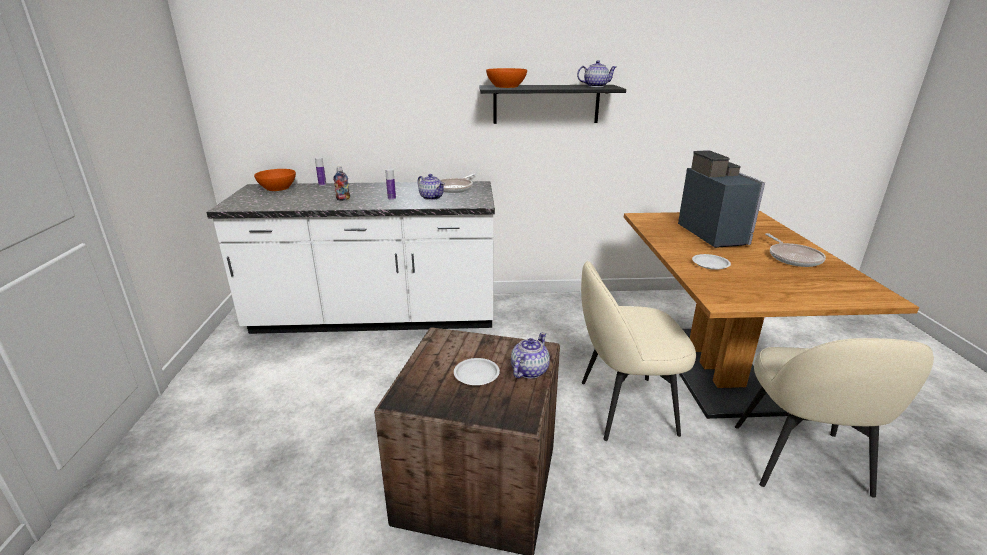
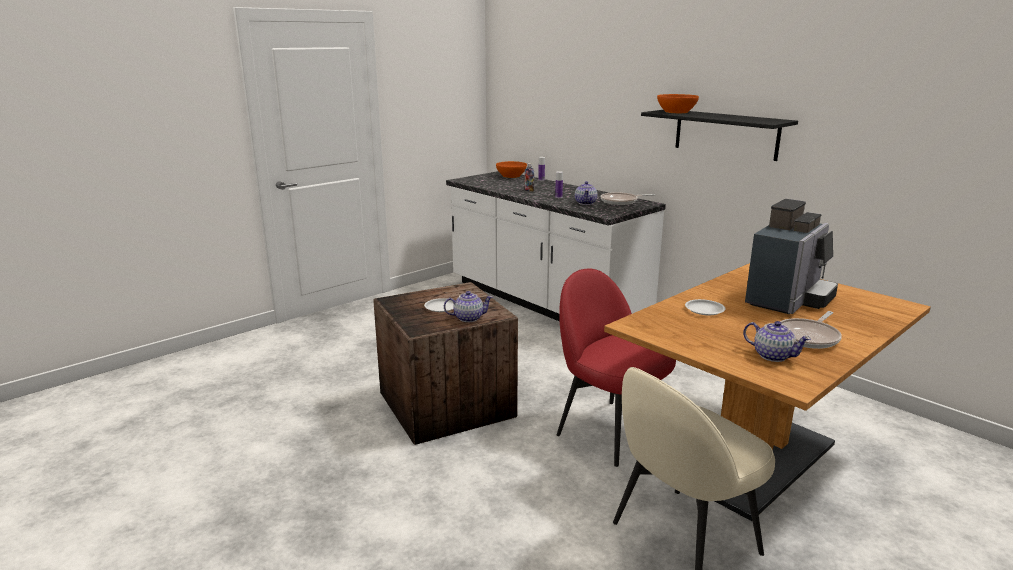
camera: 50 degrees right, 5 degrees down
teapot [577,60,616,87] -> teapot moved to [743,321,811,362]
beige chair [581,261,696,441] -> red chair [557,269,676,467]

